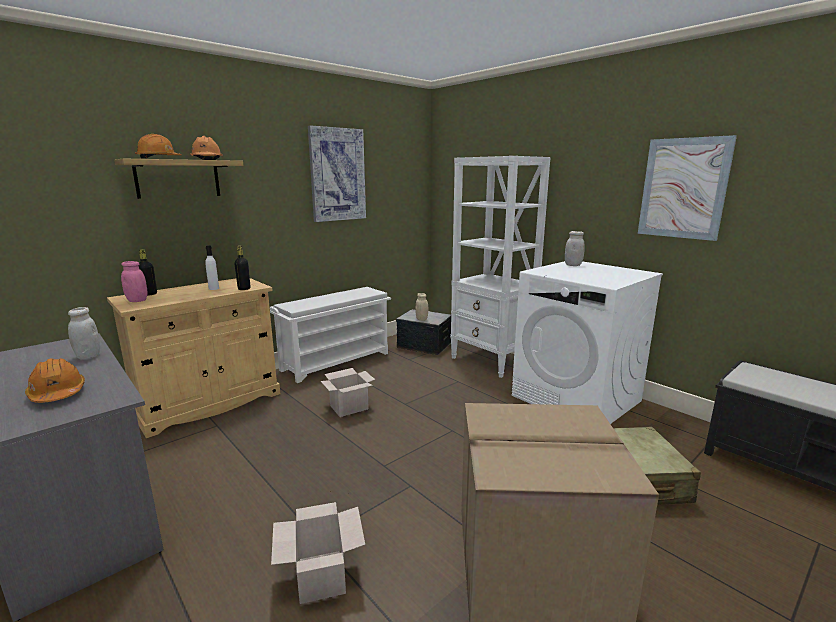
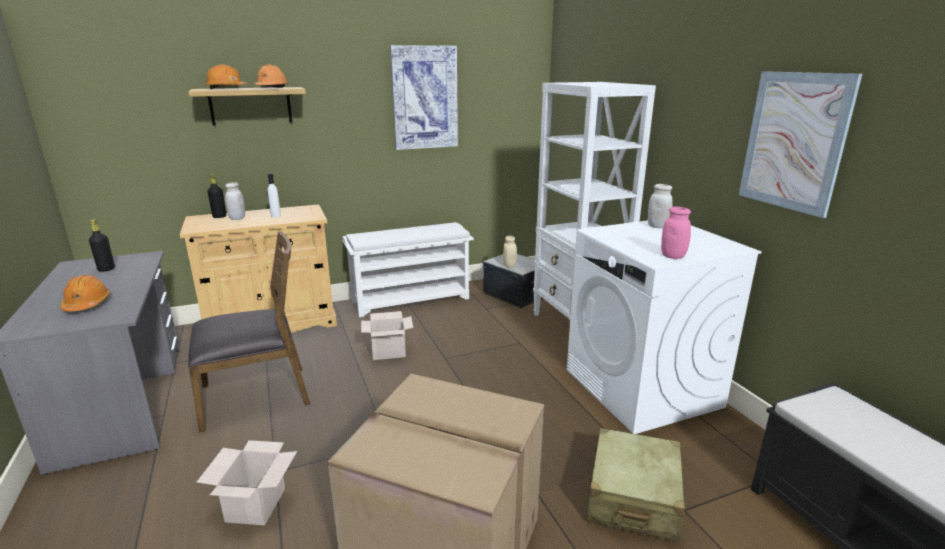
camera: 20 degrees right, 5 degrees up
white jar [68,307,100,360] -> white jar moved to [225,182,245,220]
pink jar [121,261,148,302] -> pink jar moved to [661,207,691,259]
black bottle [234,246,250,290] -> black bottle moved to [89,220,115,272]
none -> brown chair [188,231,310,432]

